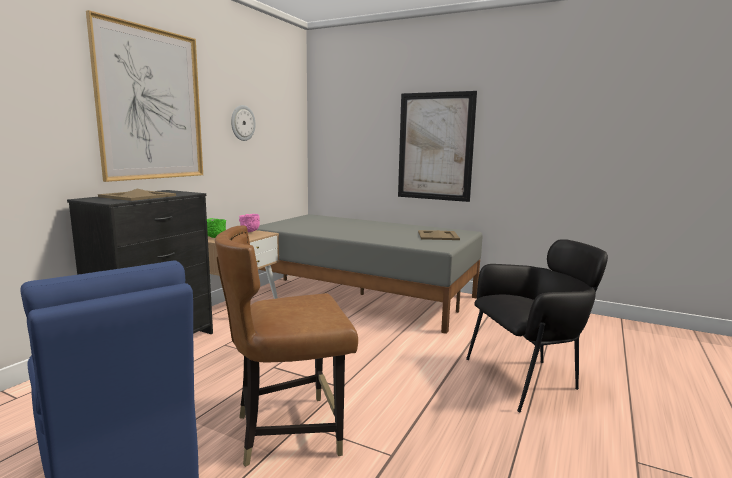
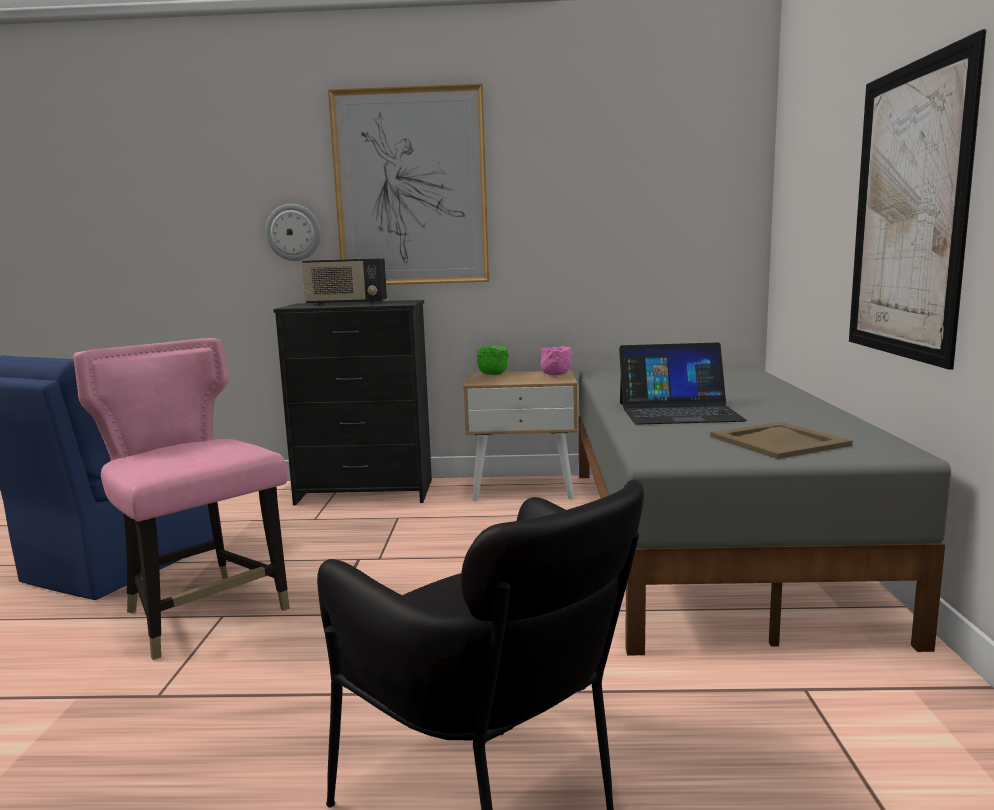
camera: 65 degrees right, 0 degrees up
beige tray [98,189,176,201] -> radio [301,258,387,306]
brown chair [215,225,358,467] -> pink chair [73,338,290,660]
wall clock [231,105,256,141] -> wall clock moved to [265,204,321,261]
none -> laptop [619,343,747,425]

